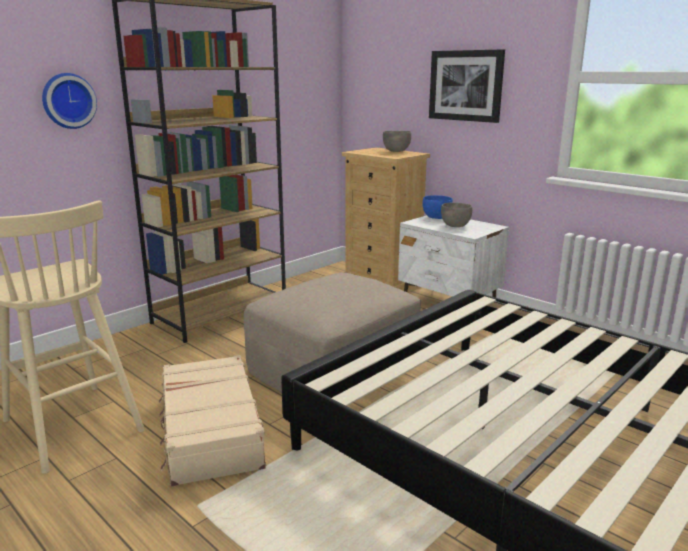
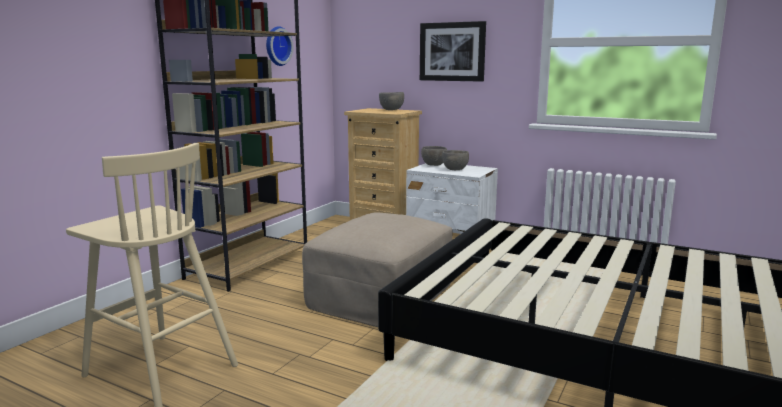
camera: 15 degrees left, 5 degrees down
wall clock [42,73,97,129] -> wall clock moved to [266,26,293,66]
beige suitcase [159,355,266,486] -> none
blue bowl [422,195,453,219] -> grey bowl [421,146,447,166]

